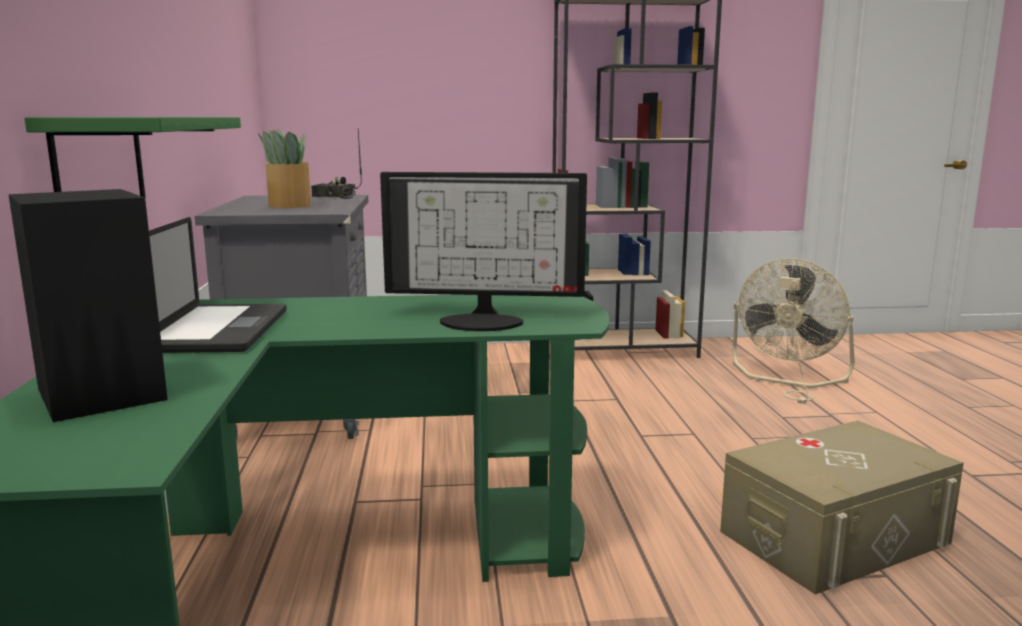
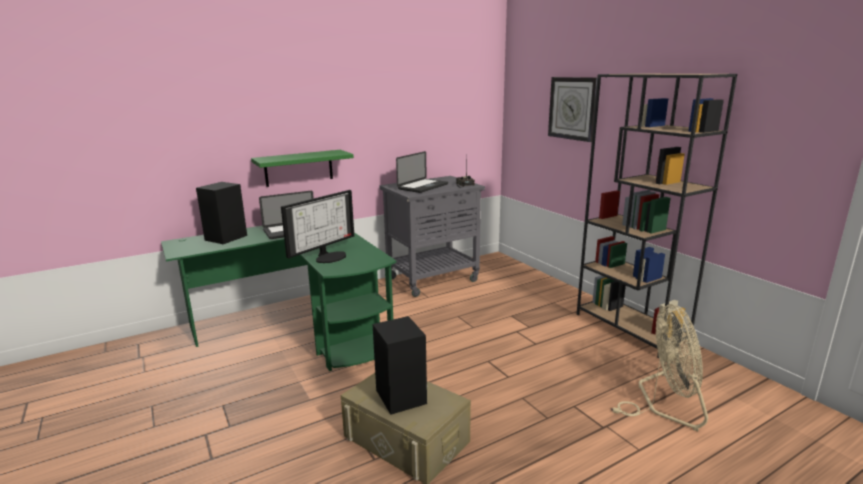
camera: 65 degrees right, 5 degrees up
potted plant [258,129,311,208] -> laptop [396,151,448,193]
monitor [380,172,587,332] -> monitor turned 120 degrees counterclockwise [281,190,354,263]
none -> black speaker [373,316,427,415]
none -> wall clock [548,77,597,142]

